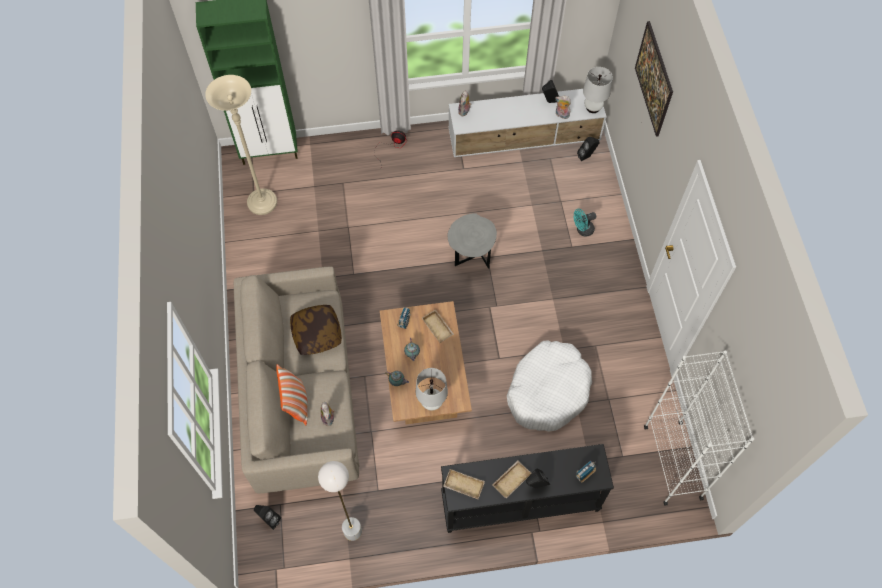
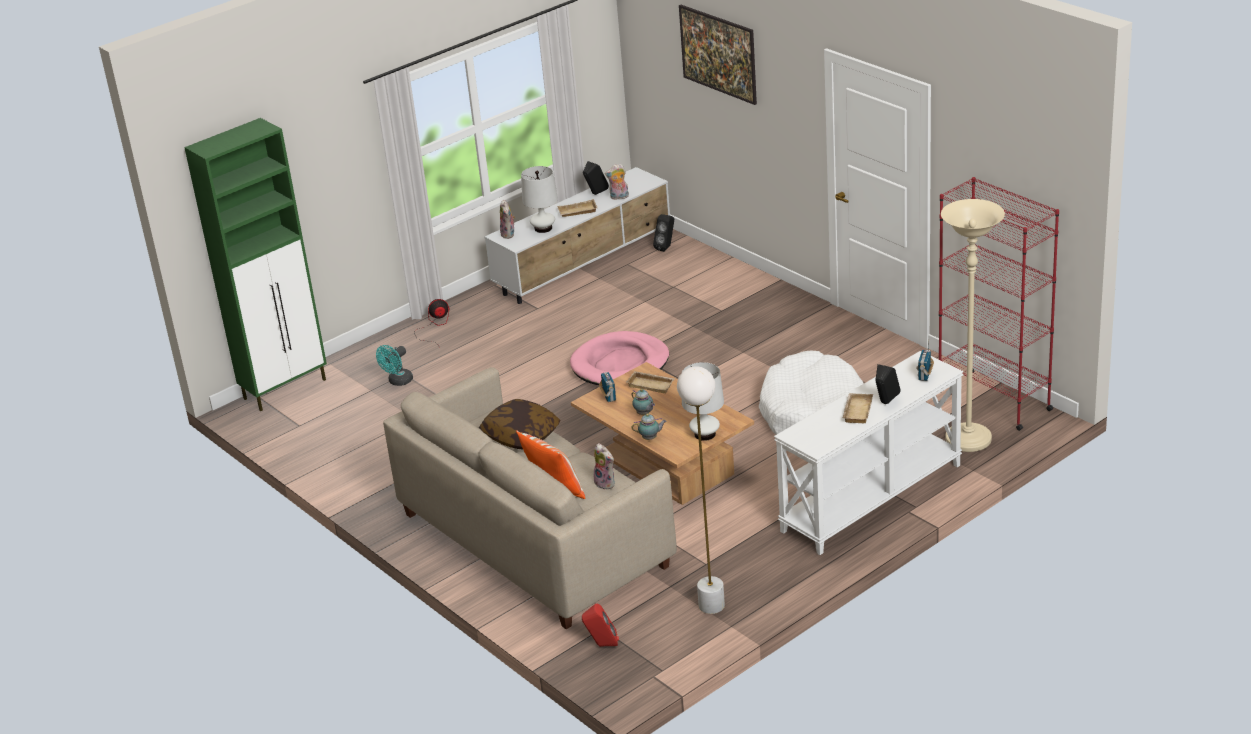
camera: 30 degrees left, 30 degrees down
beige floor lamp [205,75,277,215] -> beige floor lamp moved to [941,199,1005,452]
black speaker [254,505,281,530] -> red speaker [582,604,619,647]
black console table [441,444,614,533] -> white console table [774,351,964,555]
beige tray [443,469,485,499] -> beige tray moved to [557,199,597,217]
grey side table [448,213,497,269] -> pink dog bed [570,331,669,385]
turquoise fan [574,209,596,237] -> turquoise fan moved to [376,345,413,386]
white table lamp [583,67,613,113] -> white table lamp moved to [521,166,558,233]
white bookcase [644,350,754,506] -> red bookcase [939,177,1059,431]

